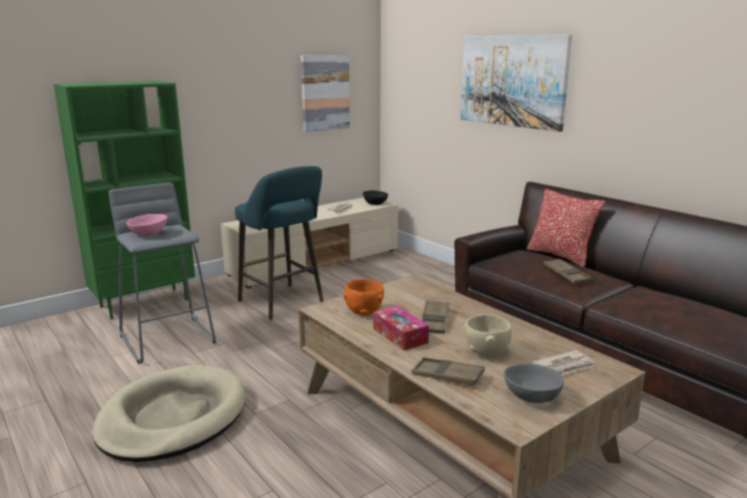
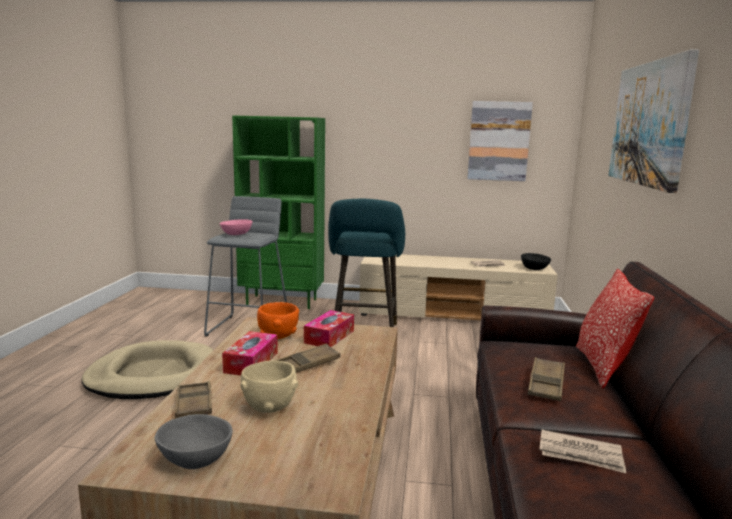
camera: 45 degrees right, 5 degrees down
newspaper [531,350,595,375] -> newspaper moved to [539,430,626,473]
none -> tissue box [304,310,354,347]

